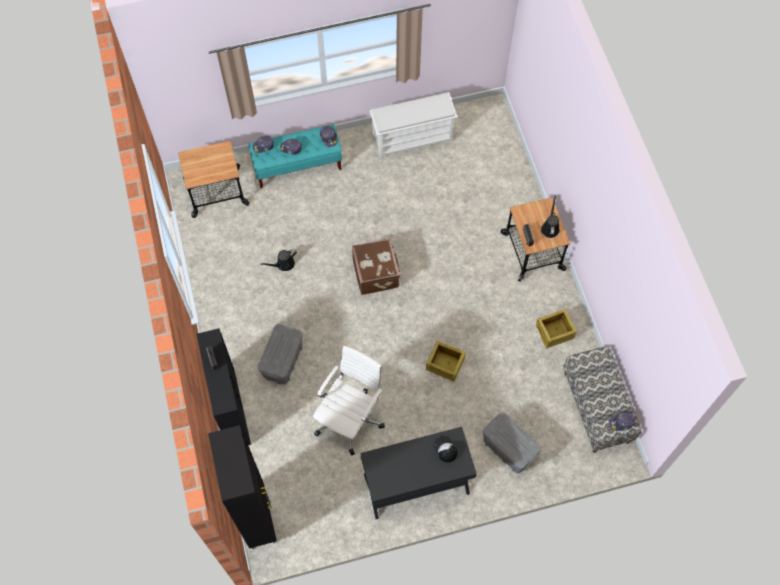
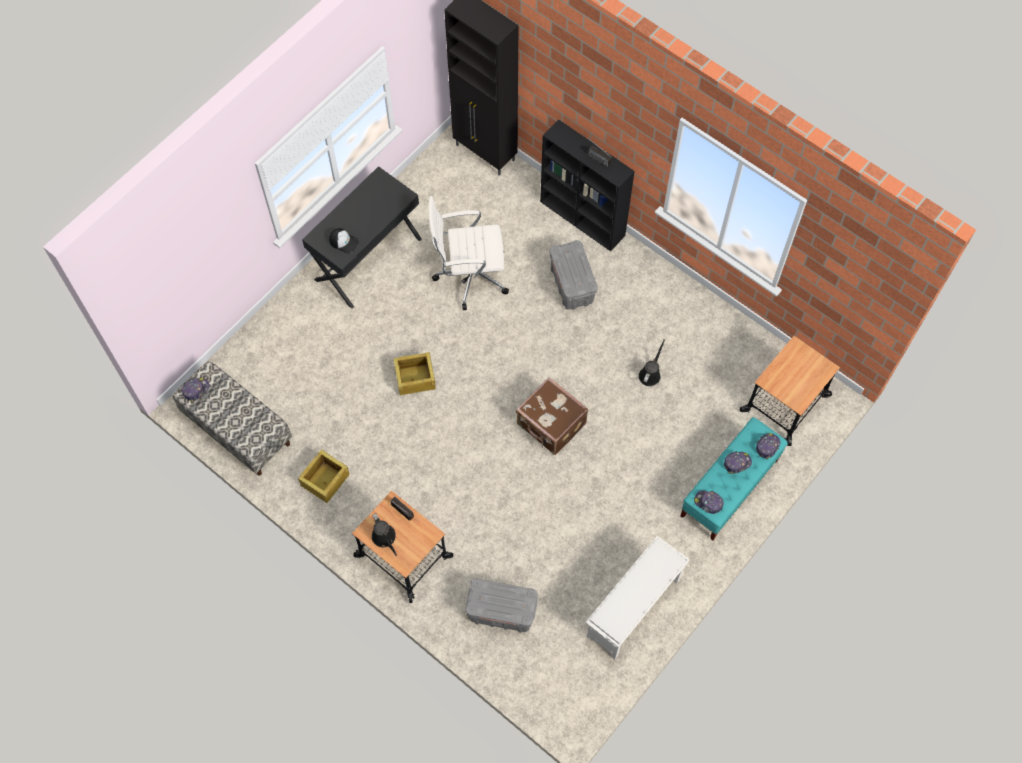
camera: 145 degrees right, 0 degrees up
white office chair [313,346,385,456] -> white office chair turned 90 degrees clockwise [428,196,509,310]
grey storage box [483,413,541,473] -> grey storage box moved to [466,579,538,633]

